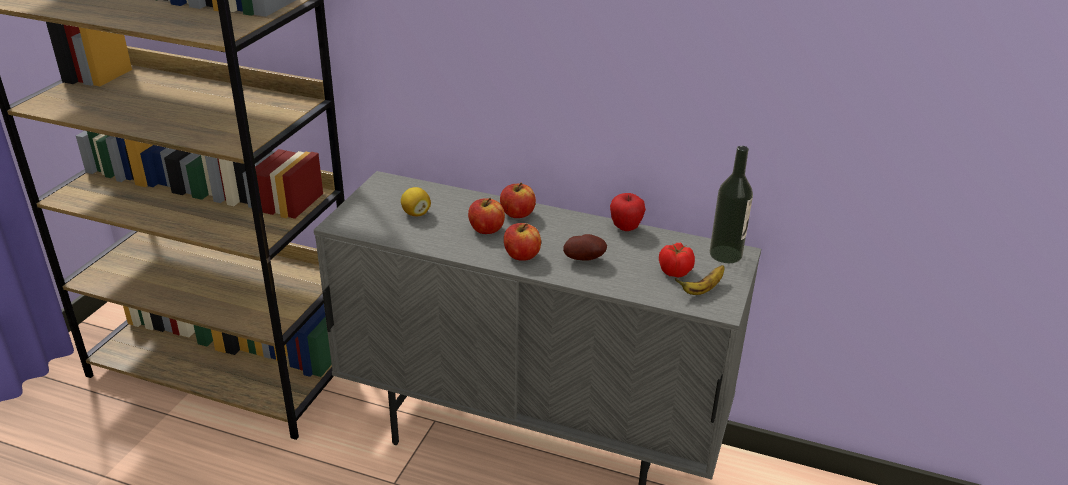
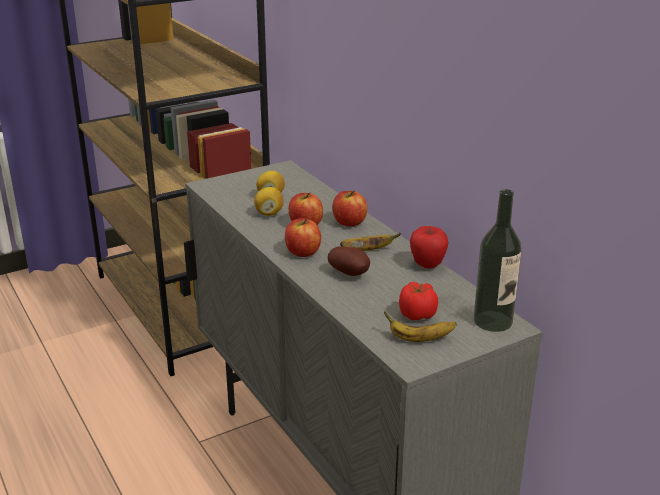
camera: 40 degrees right, 5 degrees down
none -> lemon [254,187,284,216]
none -> banana [340,233,401,251]

